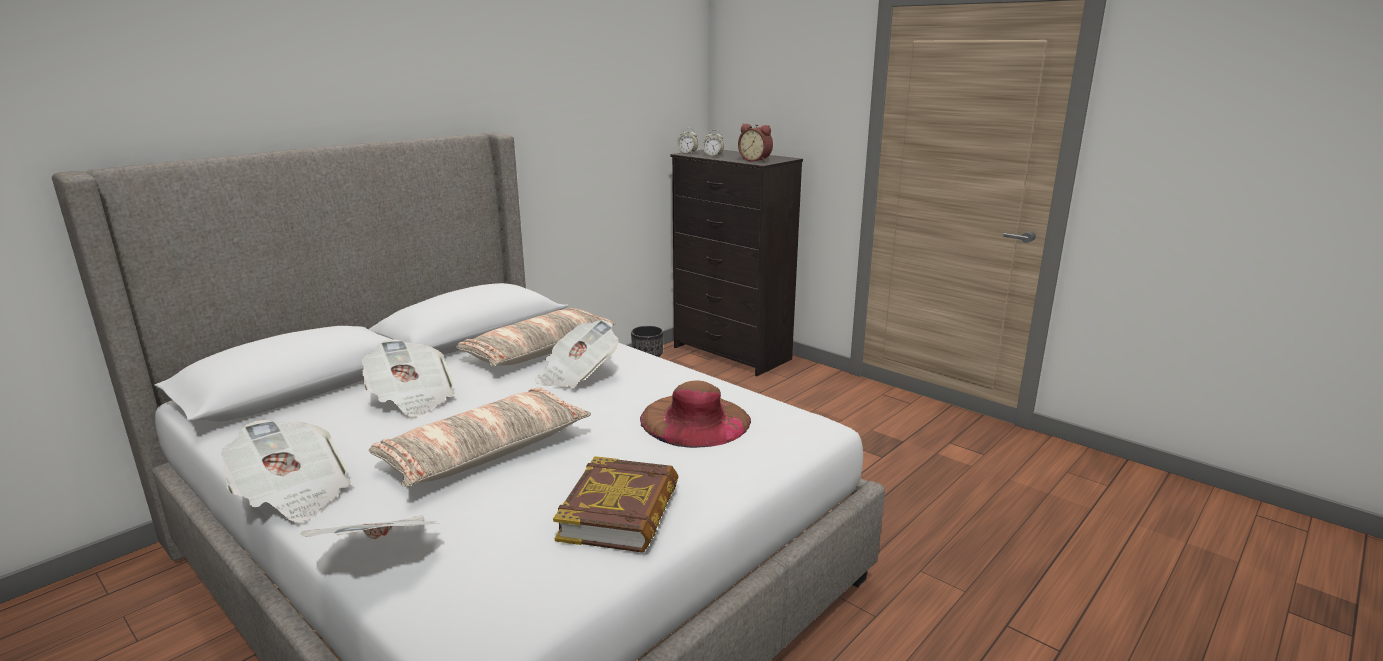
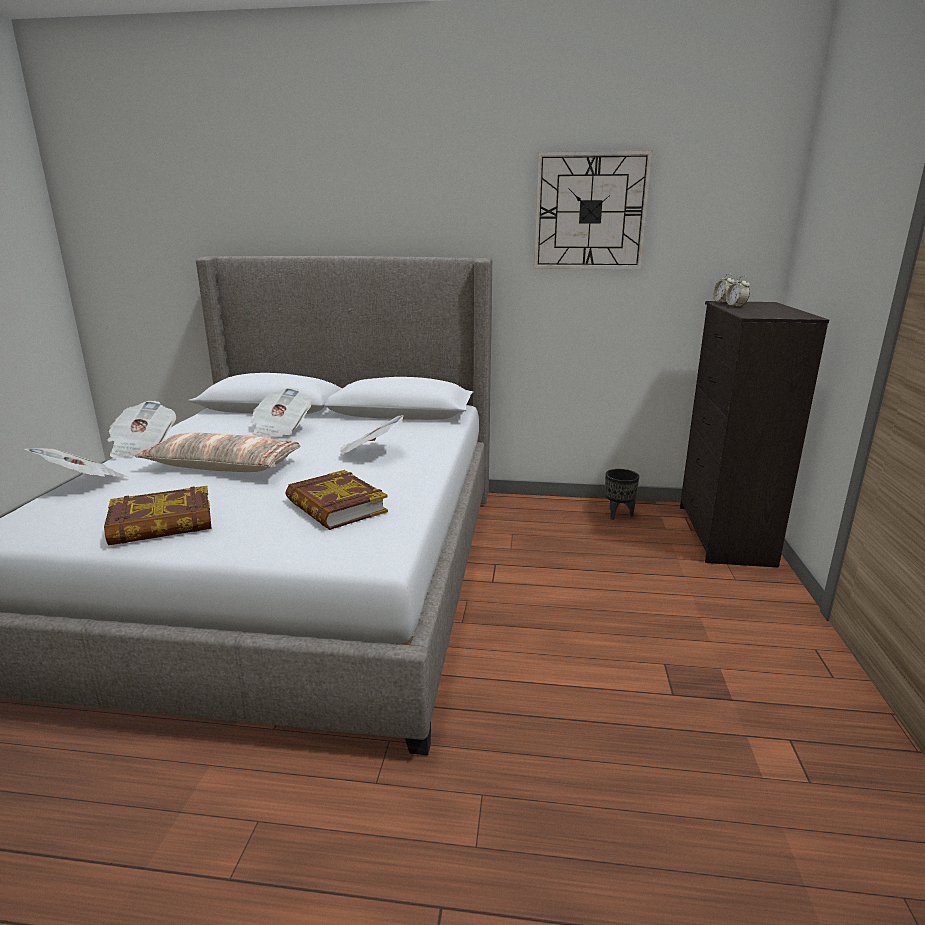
camera: 55 degrees right, 0 degrees up
pillow [456,308,615,366] -> none
brown hat [640,381,751,448] -> book [285,470,388,530]
alarm clock [738,124,773,162] -> none
none -> wall clock [534,150,653,270]

